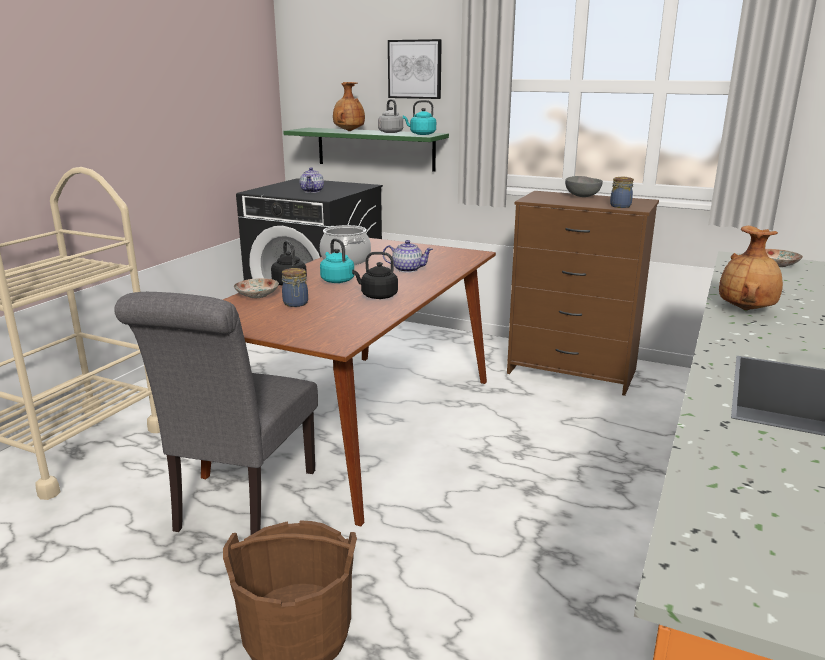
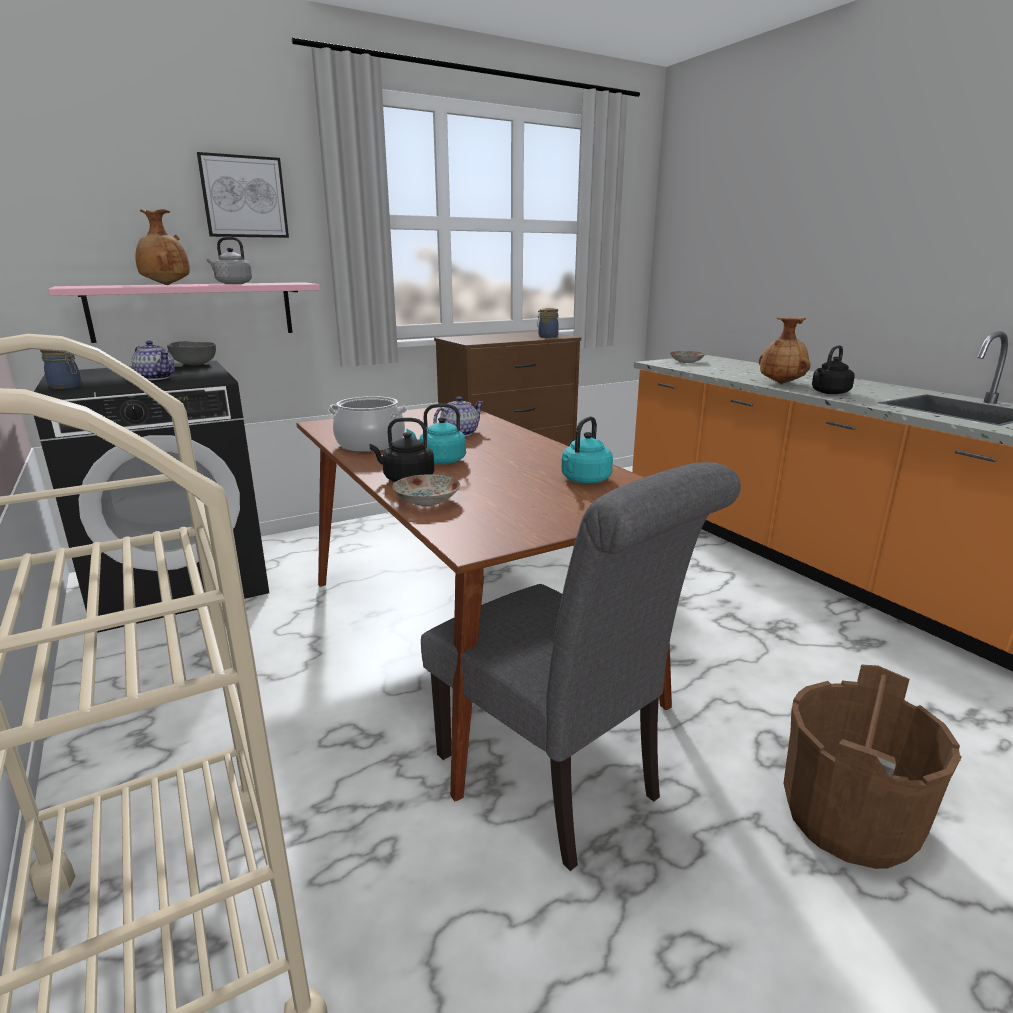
camera: 55 degrees left, 0 degrees up
jar [282,268,308,307] -> jar moved to [40,350,81,389]
green shelf [283,128,449,172] -> pink shelf [48,282,320,343]
black kettle [352,252,398,299] -> black kettle moved to [812,345,855,394]
turquoise kettle [403,100,436,135] -> turquoise kettle moved to [561,416,613,483]
grey bowl [565,176,603,197] -> grey bowl moved to [167,341,216,365]

